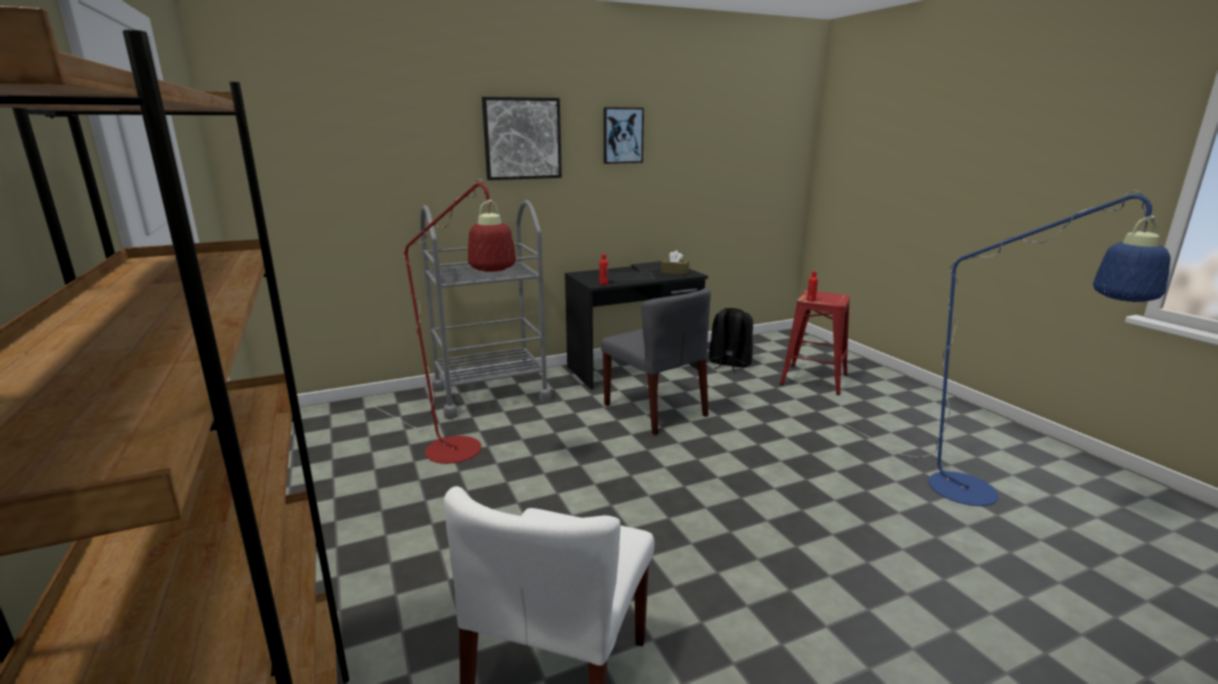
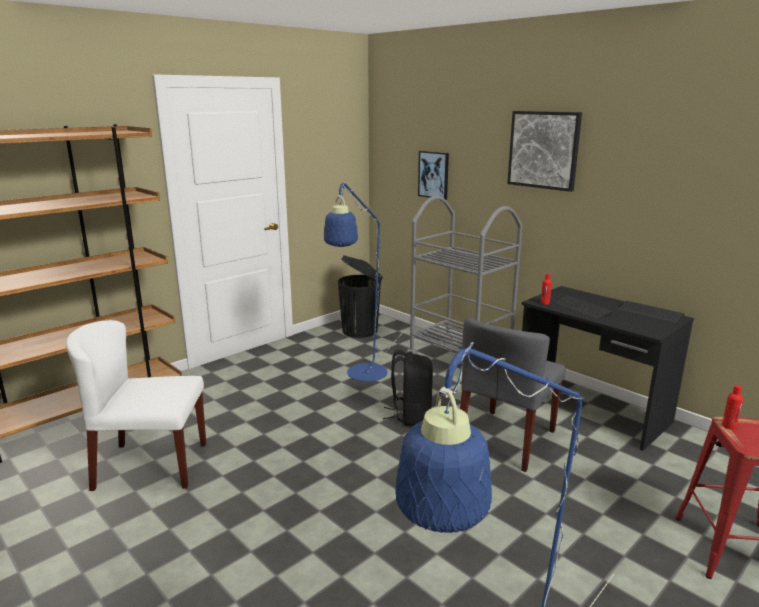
camera: 70 degrees right, 0 degrees up
red floor lamp [374,179,516,464] -> blue floor lamp [324,180,403,382]
picture [604,107,644,164] -> picture moved to [418,151,449,200]
brown tissue box [661,251,689,275] -> none
black backpack [709,308,753,372] -> black backpack moved to [383,350,433,426]
none -> black trash can [338,255,383,338]

